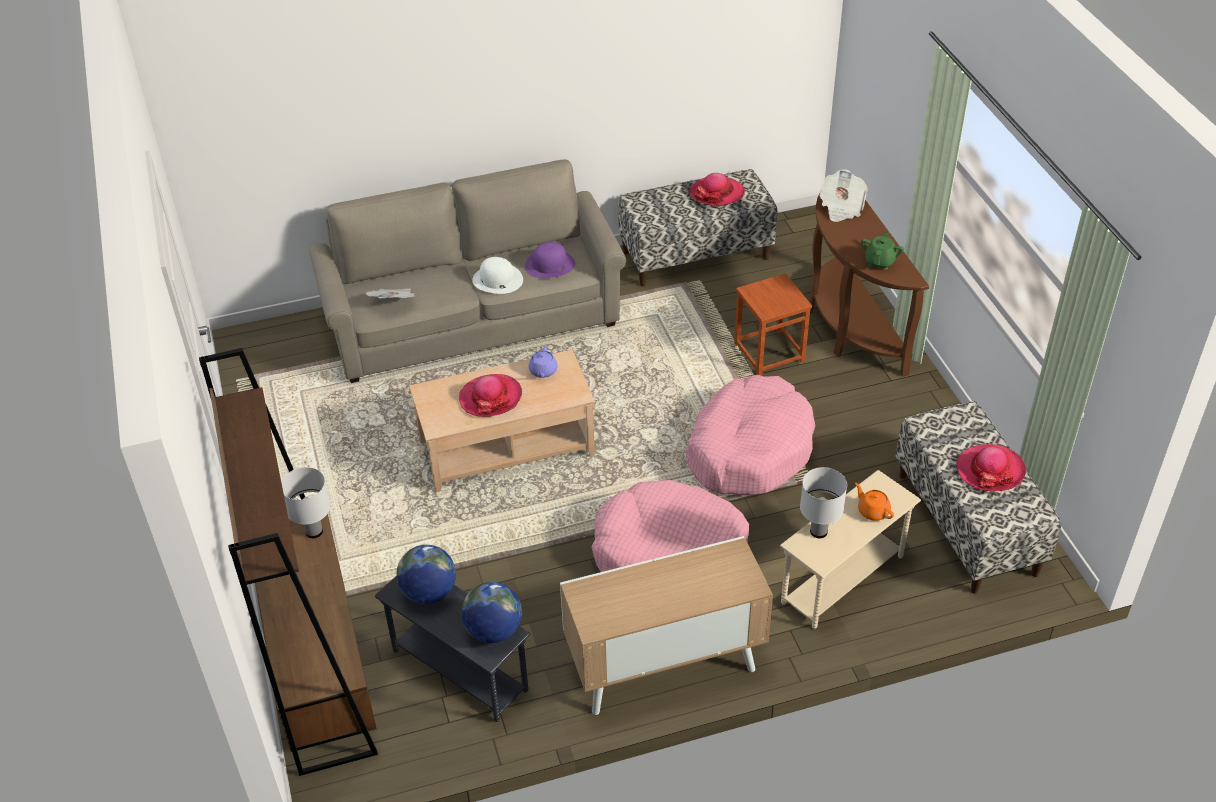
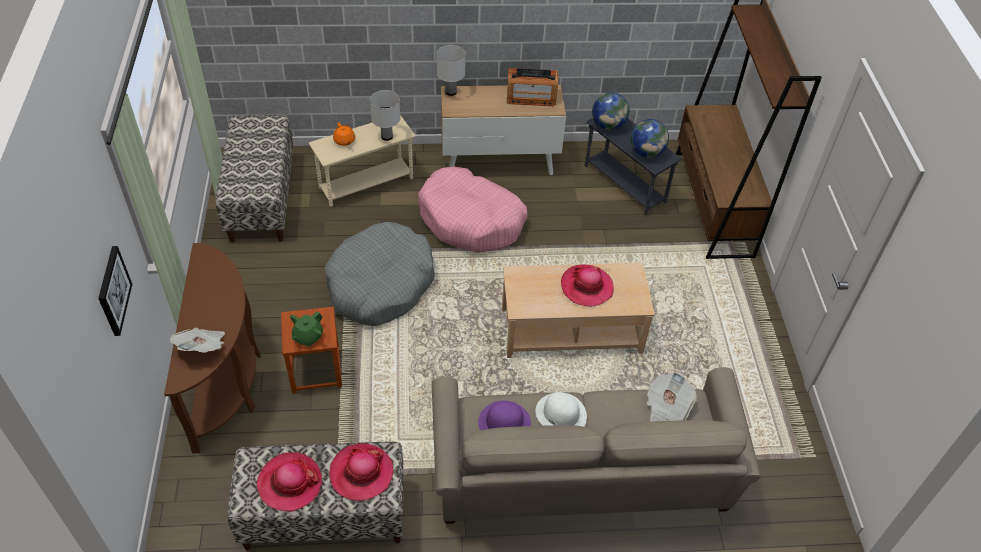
camera: 170 degrees left, 5 degrees up
white table lamp [281,467,330,538] -> white table lamp moved to [437,45,466,96]
purple teapot [529,346,558,378] -> none
pink dog bed [686,375,815,495] -> grey dog bed [324,222,435,326]
green teapot [861,230,904,270] -> green teapot moved to [290,311,323,347]
hat [956,444,1026,492] -> hat moved to [329,443,393,501]
none -> picture [98,246,132,336]
none -> radio [507,68,558,106]

